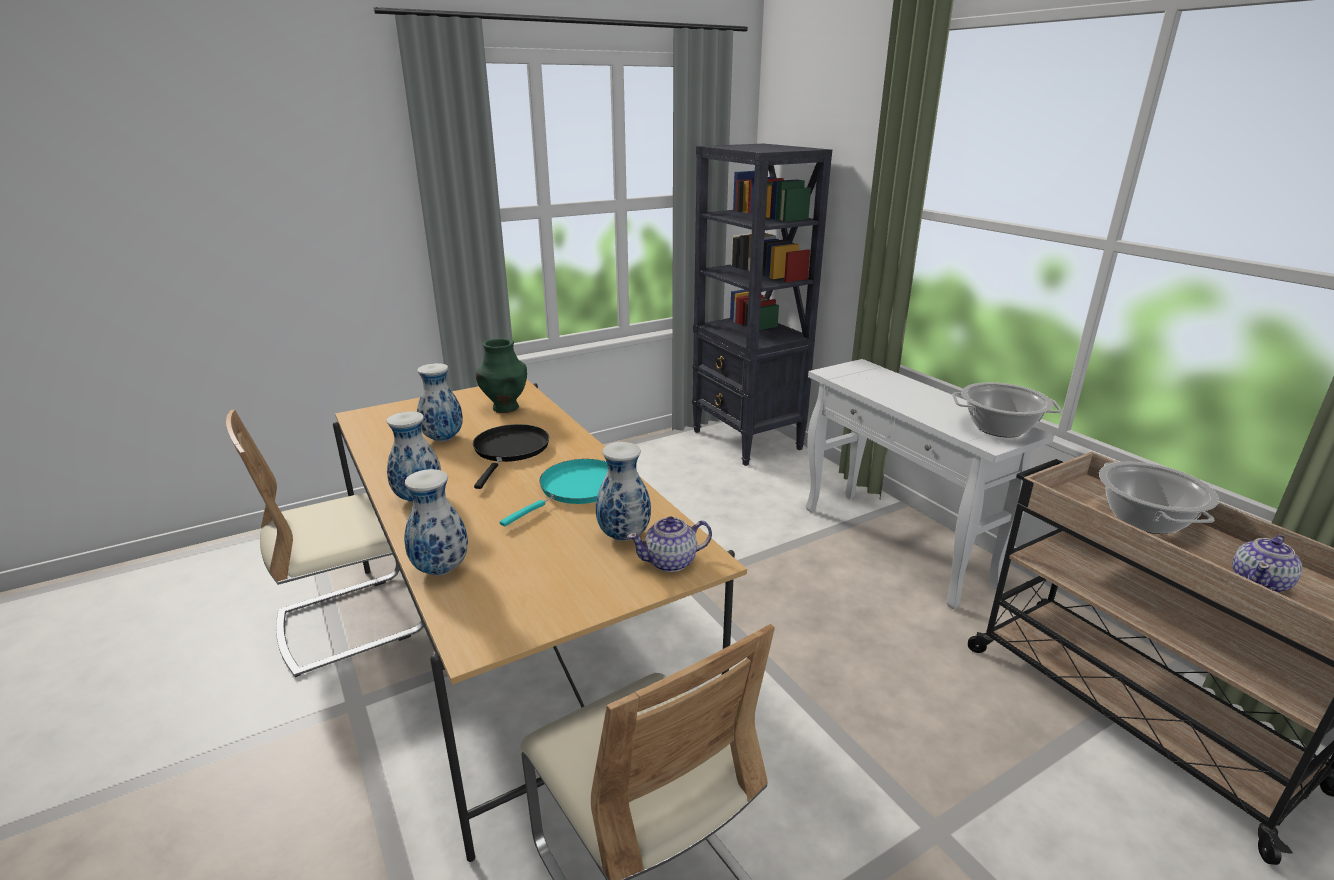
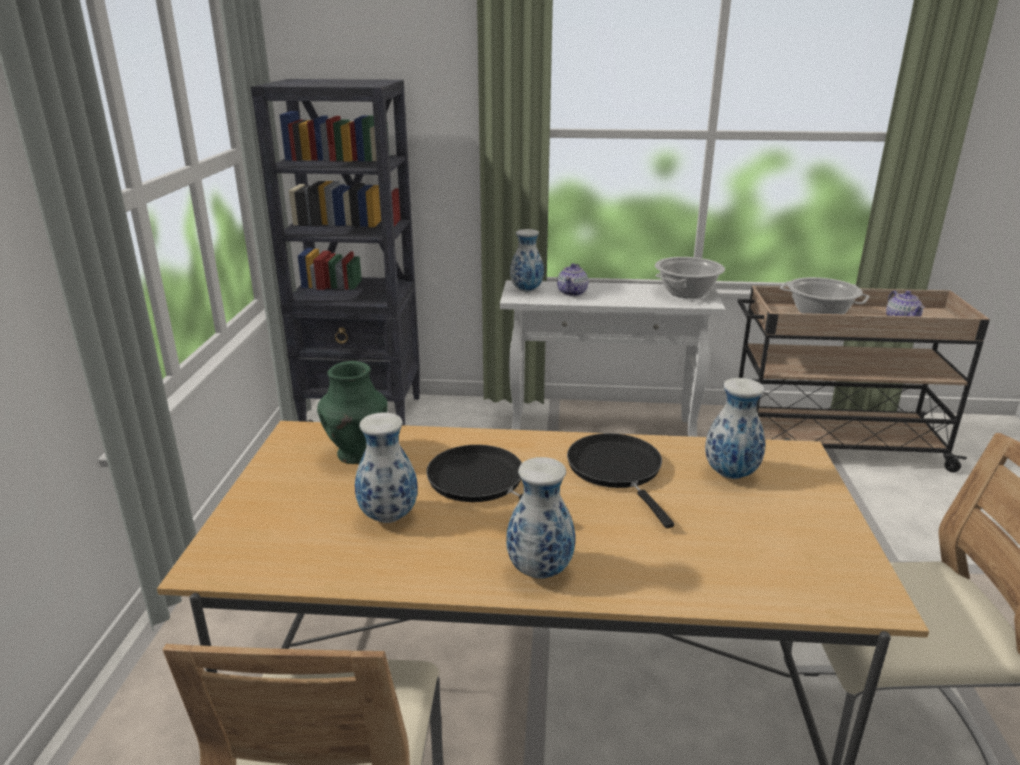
camera: 55 degrees left, 0 degrees up
vase [404,469,468,576] -> vase moved to [510,229,544,292]
turquoise frying pan [500,459,608,527] -> black frying pan [567,433,674,528]
teapot [627,517,712,572] -> teapot moved to [557,263,588,296]

